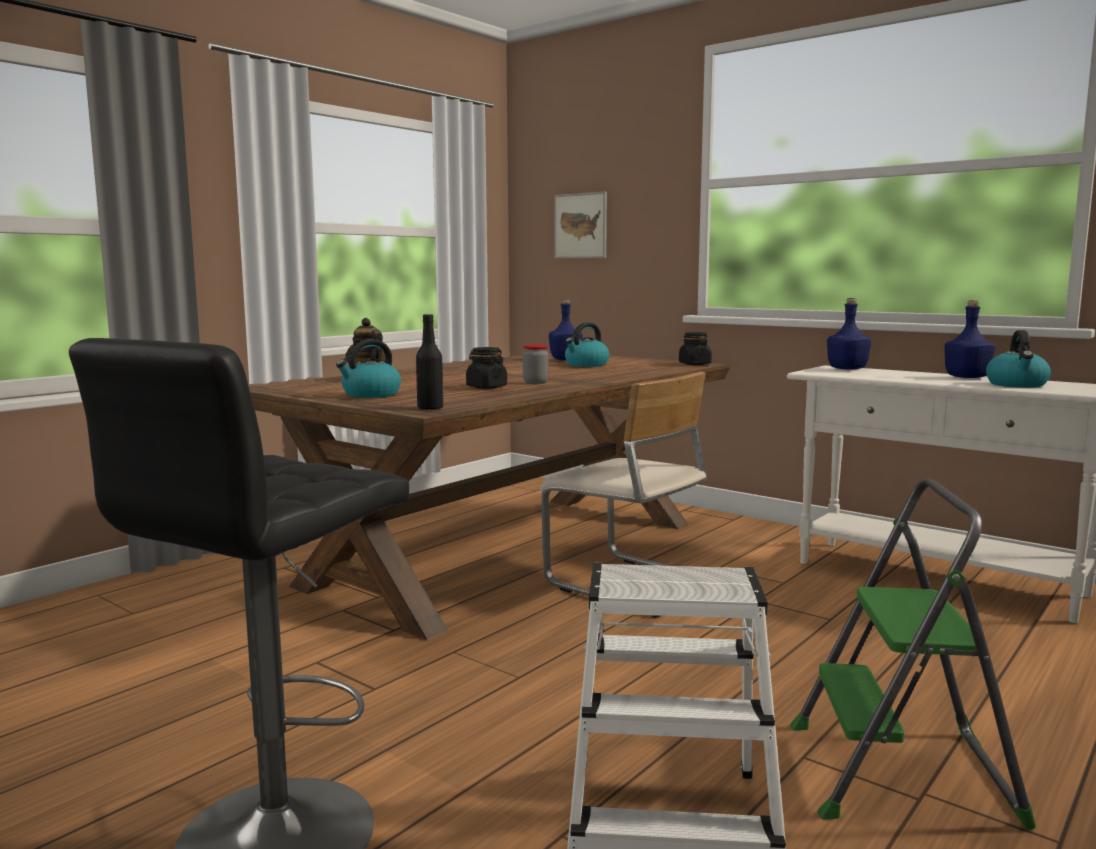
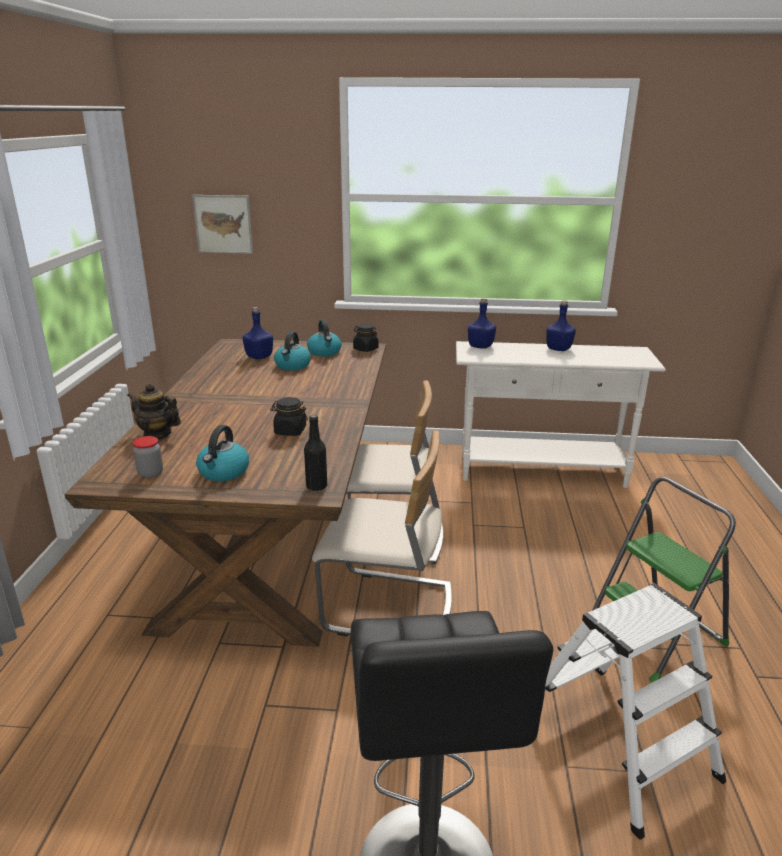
camera: 35 degrees left, 15 degrees up
jar [523,344,549,384] -> jar moved to [133,436,163,478]
kettle [986,330,1051,388] -> kettle moved to [307,320,342,357]
none -> beige chair [312,430,452,636]

